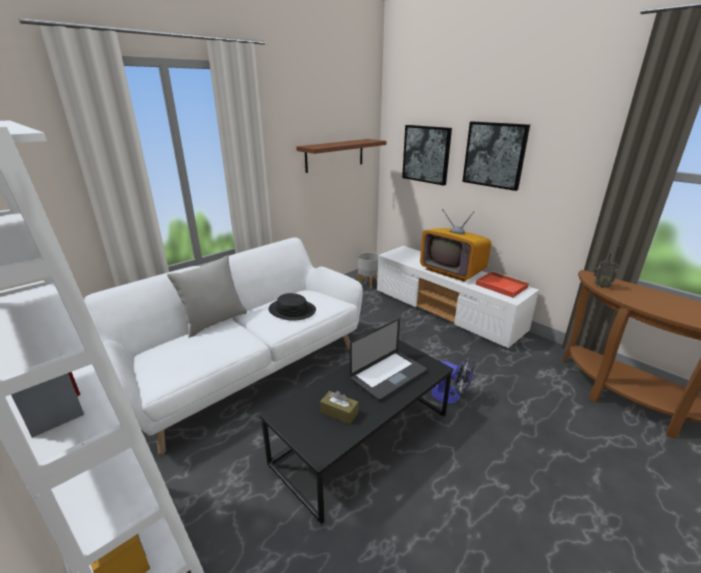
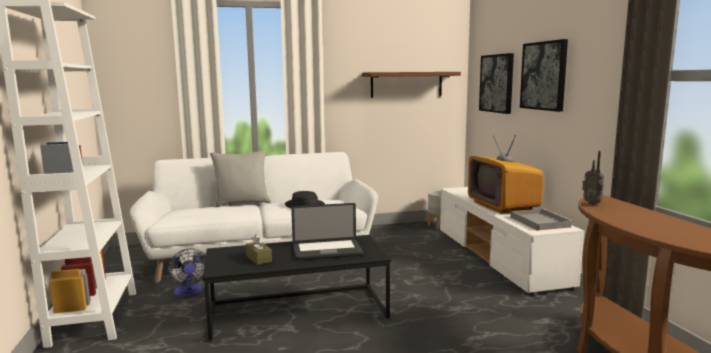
camera: 30 degrees right, 15 degrees down
fan [431,357,474,404] -> fan moved to [168,248,206,296]
red tray [476,271,529,298] -> grey tray [510,208,573,230]

